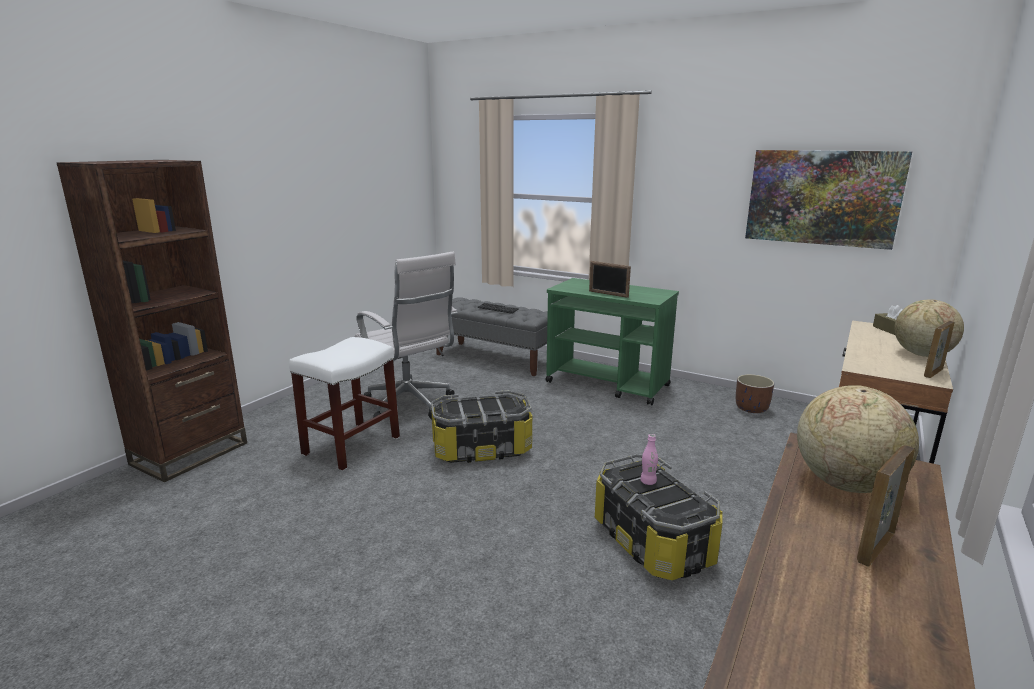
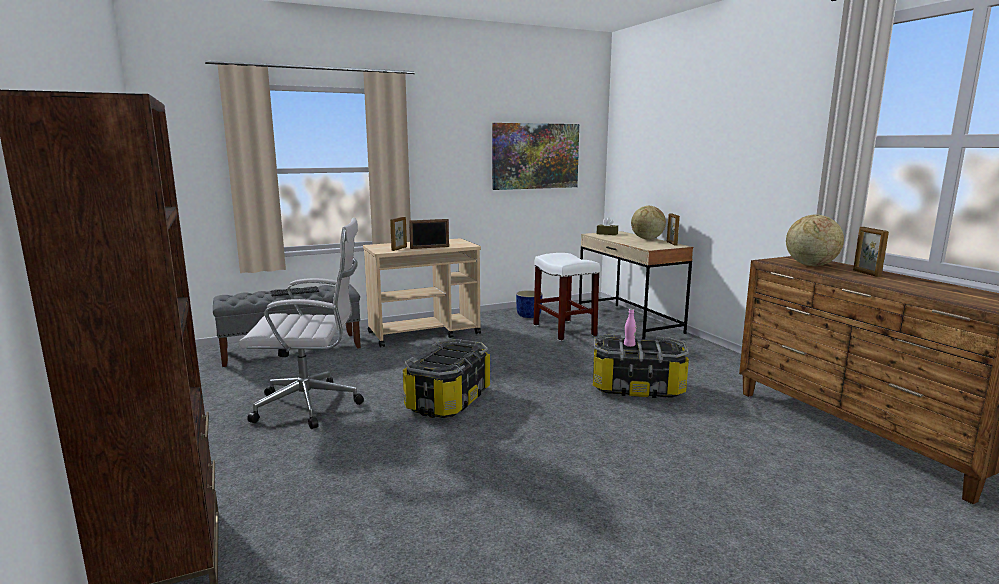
camera: 55 degrees left, 5 degrees down
white stool [289,337,400,471] -> white stool moved to [533,253,600,341]
green cart [545,278,679,405] -> beige cart [363,238,481,347]
brown planter [736,374,774,413] -> blue planter [516,290,542,318]
none -> picture frame [390,217,407,251]

